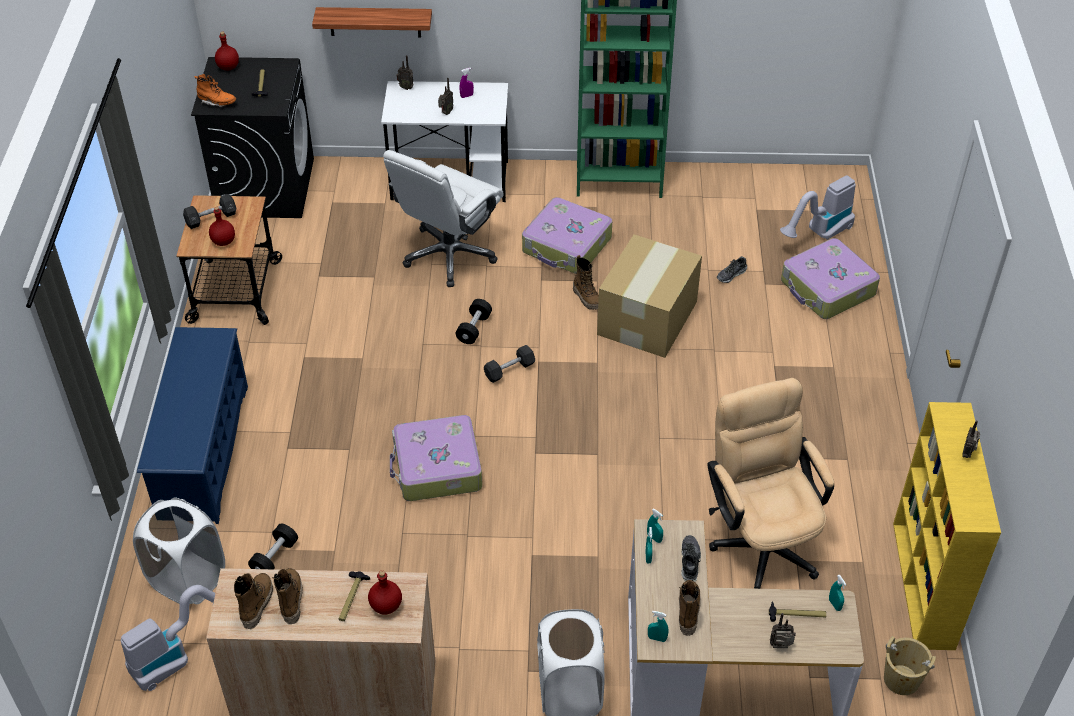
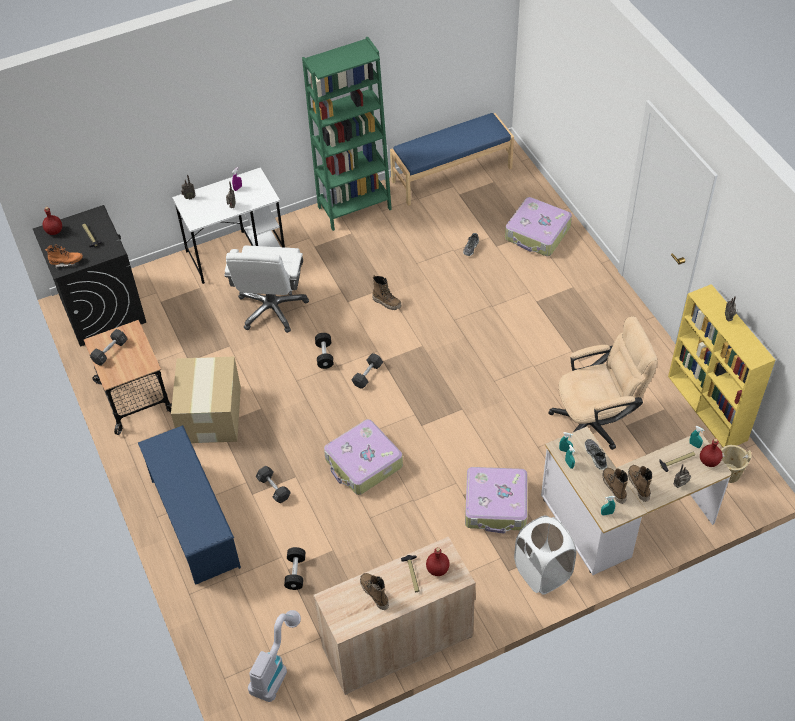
camera: 25 degrees left, 5 degrees up
white laundry basket [133,497,225,604] -> none
red bottle [209,207,235,246] -> red bottle moved to [700,438,723,467]
boot [234,573,273,629] -> boot moved to [628,465,652,502]
shelf [312,7,432,37] -> none
suitcase [522,197,612,274] -> suitcase moved to [465,467,527,534]
cardboard box [597,234,702,358] -> cardboard box moved to [171,356,241,443]
beige office chair [708,378,834,589] -> beige office chair turned 120 degrees clockwise [548,316,658,450]
vacuum cleaner [780,175,856,240] -> none
none -> black dumbbell [256,466,291,503]
none -> blue bench [390,113,514,206]

